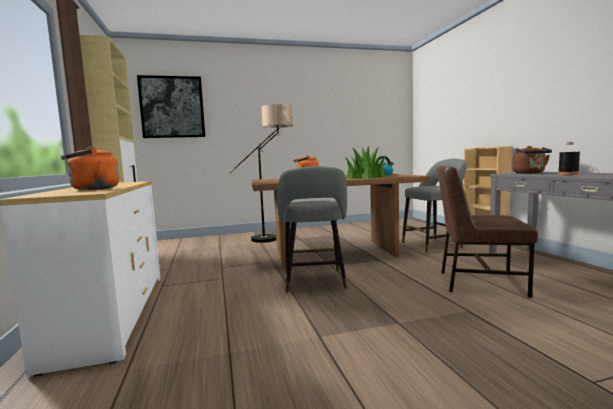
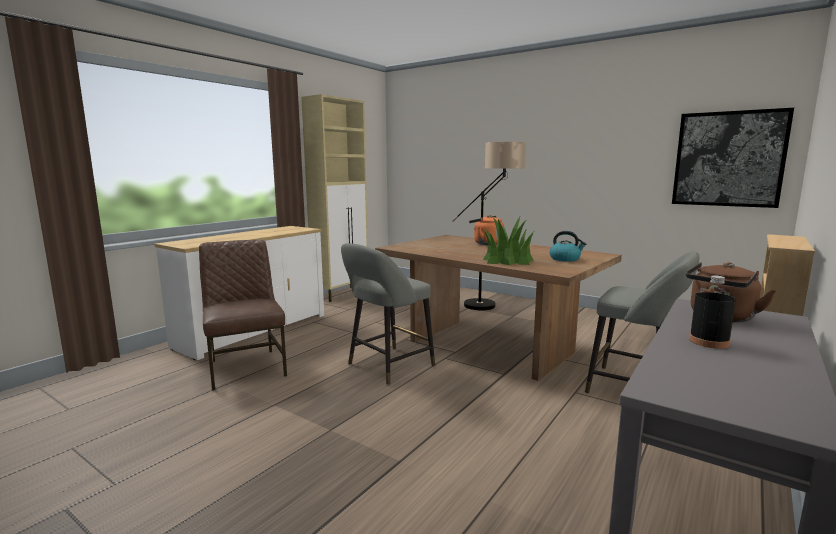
camera: 50 degrees right, 5 degrees up
orange kettle [61,147,119,190] -> none
picture [137,75,205,138] -> picture moved to [672,108,794,208]
brown chair [437,166,538,298] -> brown chair moved to [199,240,287,390]

